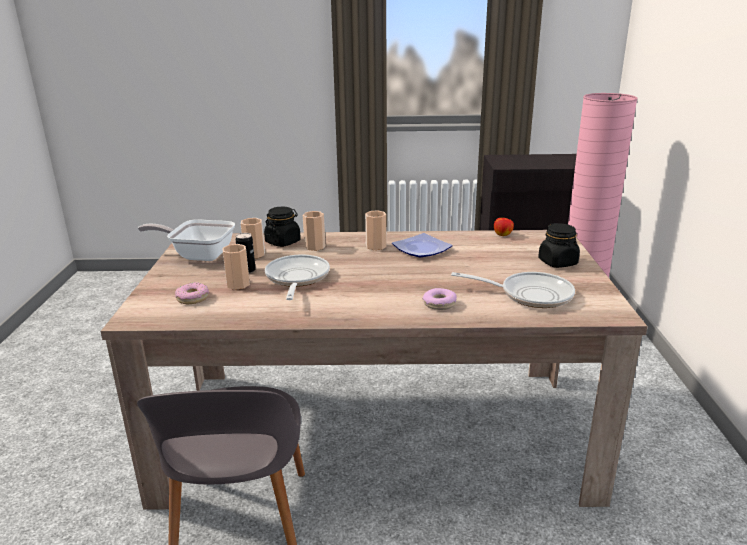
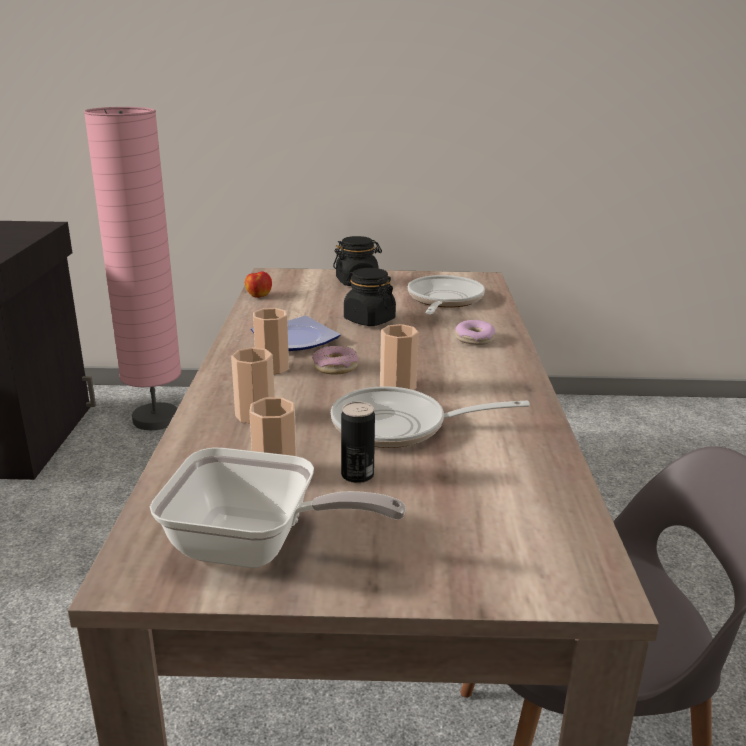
camera: 90 degrees left, 0 degrees up
frying pan [138,219,235,261] -> frying pan turned 90 degrees counterclockwise [150,447,406,568]
donut [175,282,209,304] -> donut moved to [312,346,358,374]
cup [222,244,250,290] -> cup moved to [380,324,419,390]
black jar [264,207,301,247] -> black jar moved to [344,268,396,326]

